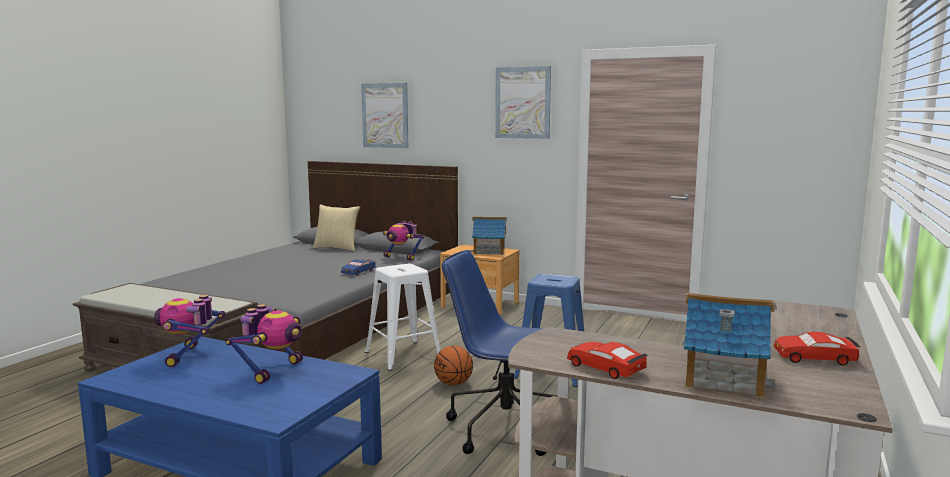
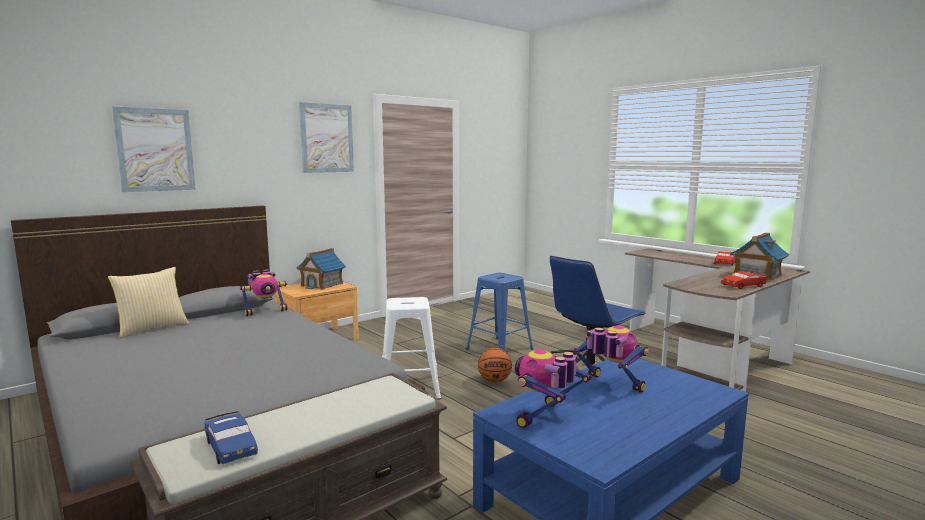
camera: 65 degrees left, 0 degrees up
toy robot [154,295,226,367] -> toy robot turned 105 degrees clockwise [515,350,592,428]
blue toy car [341,259,376,276] -> blue toy car moved to [204,411,258,464]

